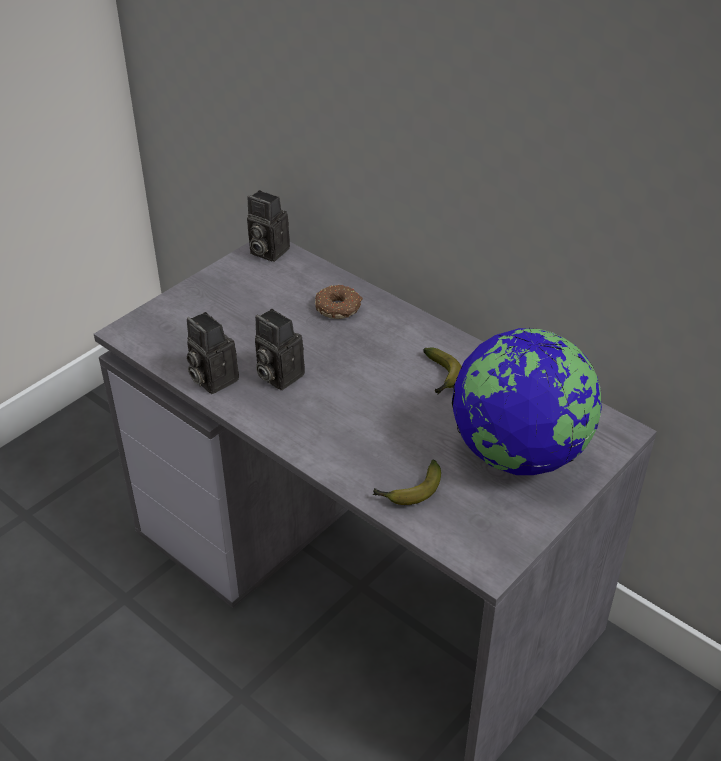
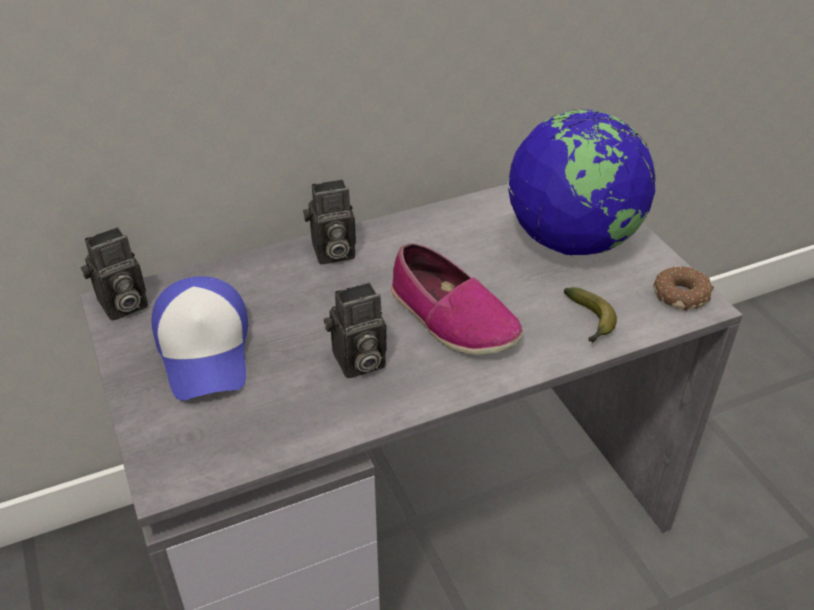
camera: 65 degrees left, 0 degrees up
camera [187,312,239,394] -> camera moved to [303,179,356,264]
donut [315,285,363,319] -> donut moved to [653,266,714,311]
banana [423,348,462,394] -> none
none -> cap [151,276,248,401]
none -> shoe [391,243,523,355]

